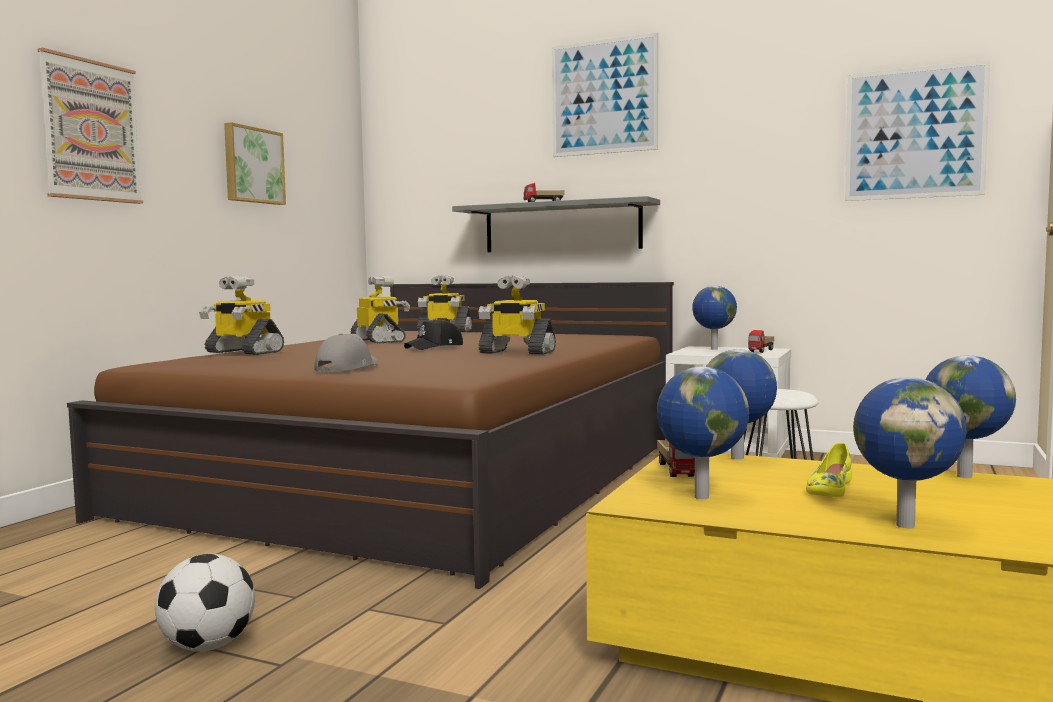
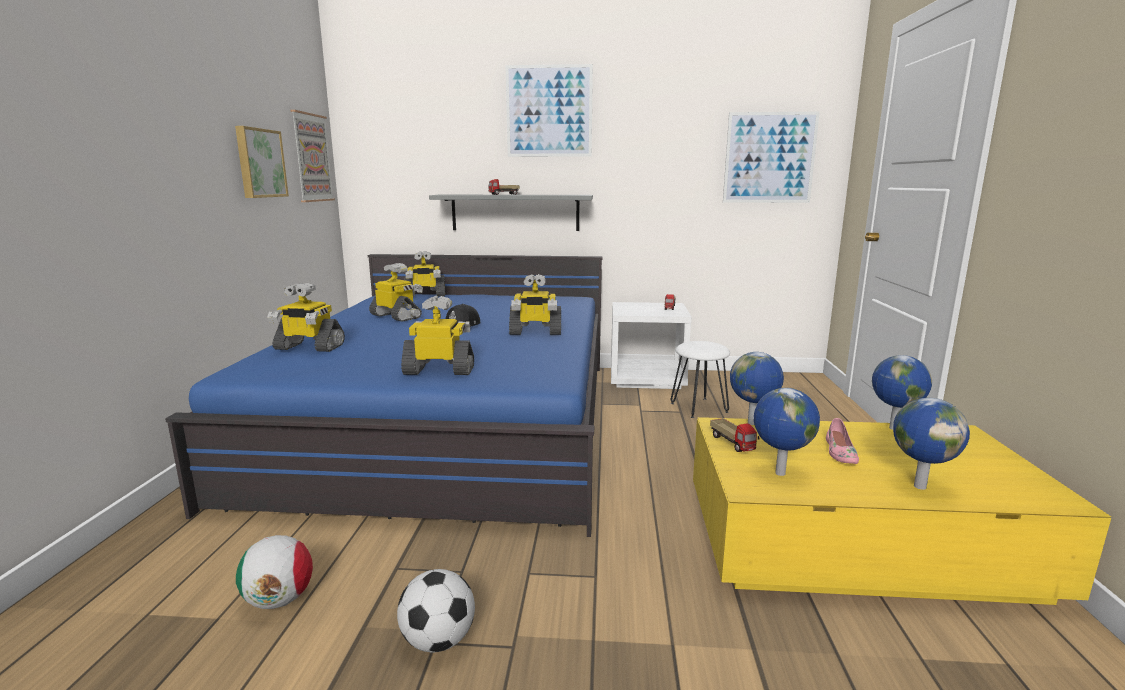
camera: 20 degrees left, 10 degrees up
picture [37,48,143,204] -> picture moved to [291,110,335,202]
brown bed [67,282,674,589] -> blue bed [165,254,603,537]
grey cap [314,333,378,372] -> toy robot [401,296,474,375]
globe [692,286,737,350] -> none
yellow shoe [806,443,852,497] -> pink shoe [826,418,859,464]
none -> football [236,535,313,609]

